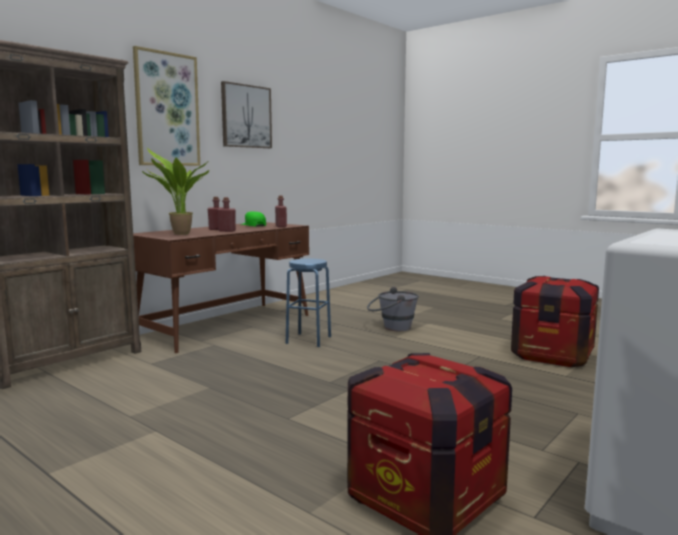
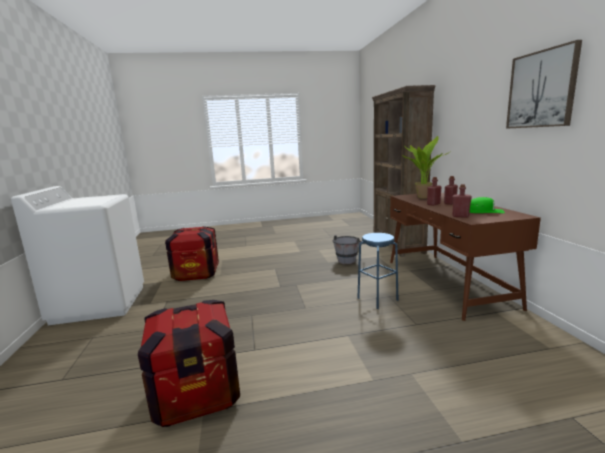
camera: 130 degrees right, 5 degrees up
picture [133,46,200,166] -> none
grey bucket [367,287,419,331] -> grey bucket moved to [333,235,362,264]

